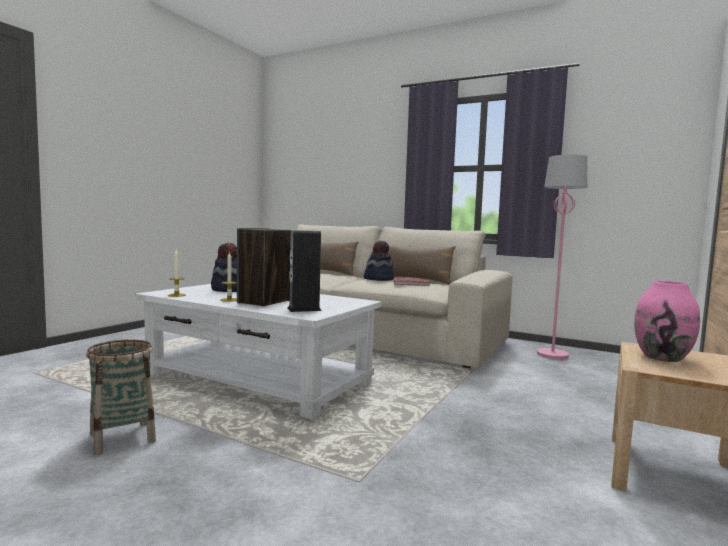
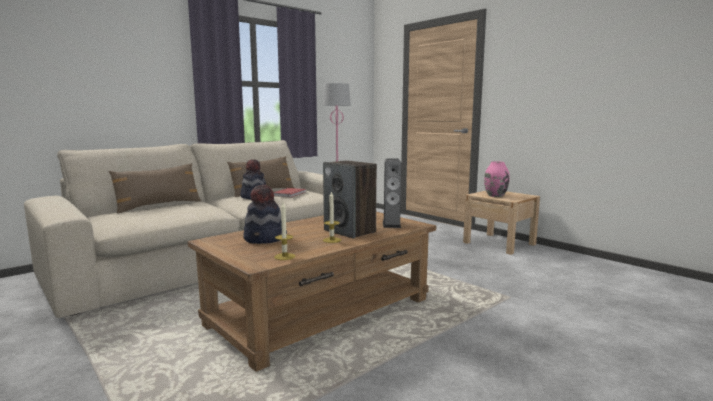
camera: 70 degrees left, 5 degrees up
basket [86,339,156,455] -> none
white coffee table [135,284,382,420] -> brown coffee table [188,212,436,372]

